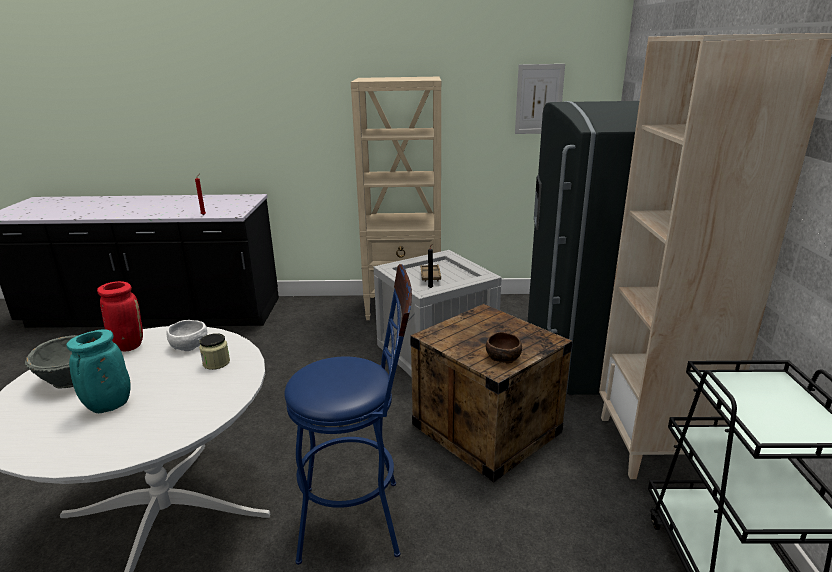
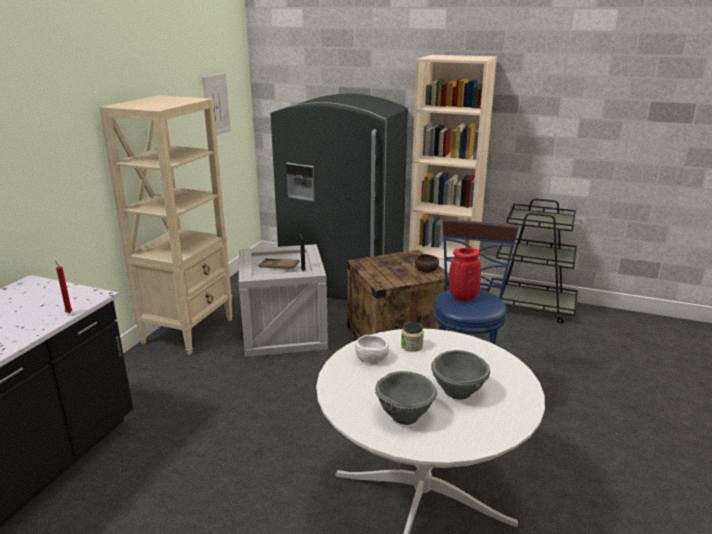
camera: 70 degrees left, 0 degrees up
turquoise vase [66,329,131,413] -> grey bowl [431,350,490,400]
red vase [97,281,143,351] -> red vase moved to [449,248,481,301]

